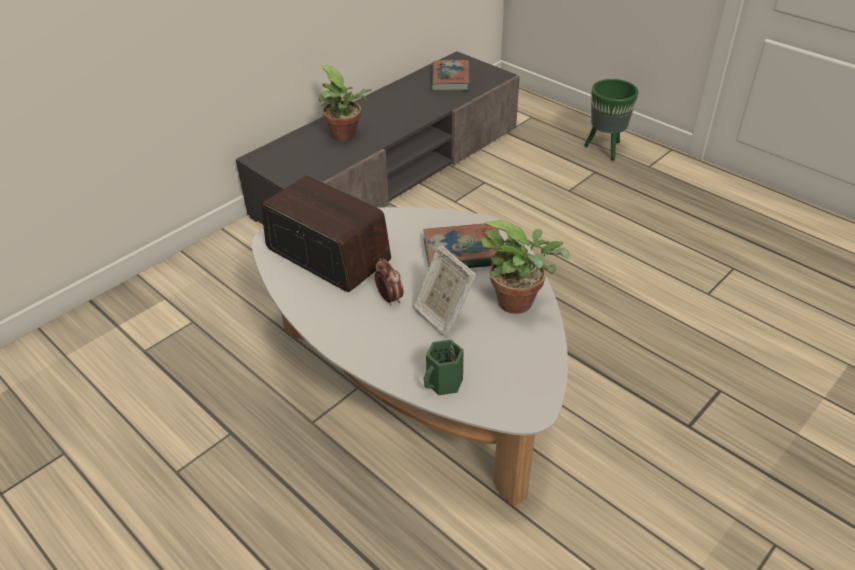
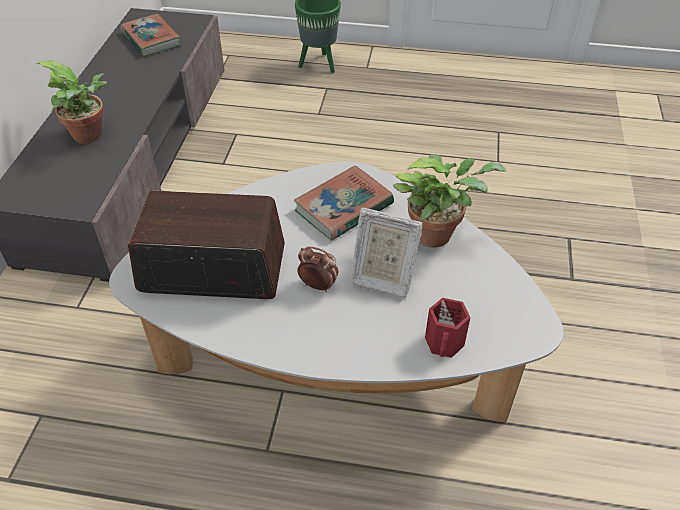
camera: 35 degrees left, 5 degrees up
green mug [424,340,464,395] -> red mug [425,298,471,358]

